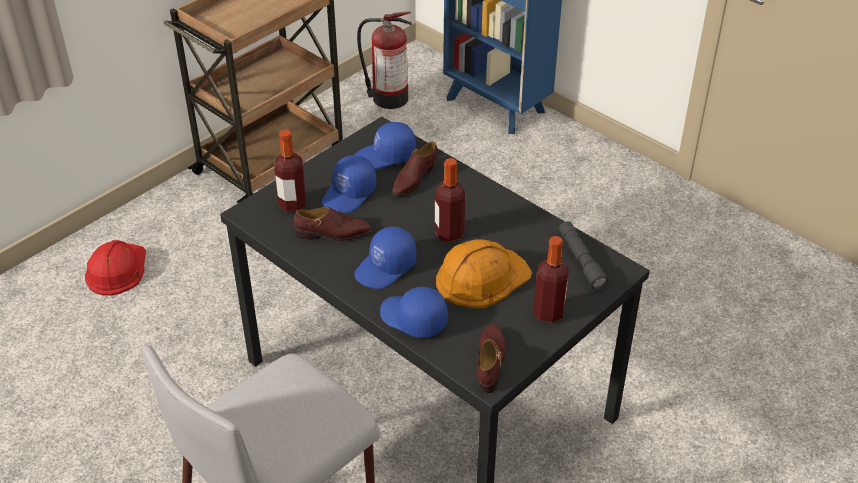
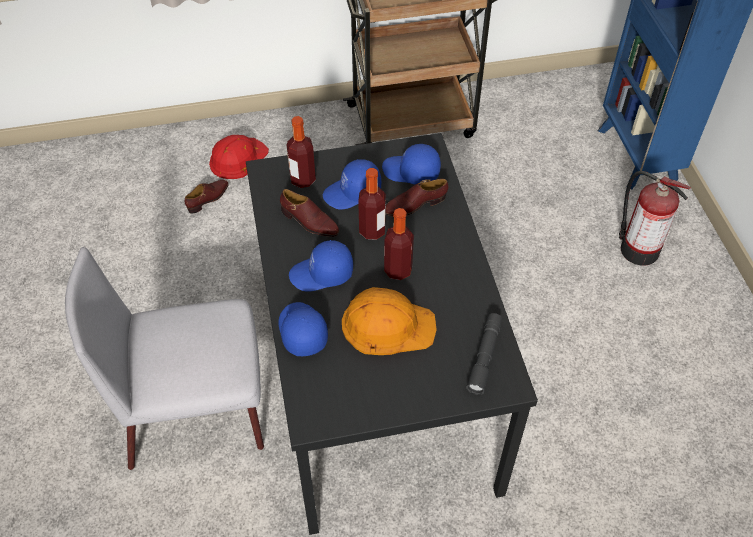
camera: 35 degrees right, 10 degrees up
fire extinguisher [357,11,412,109] -> fire extinguisher moved to [619,171,691,266]
brown shoe [477,324,506,393] -> brown shoe moved to [185,180,229,214]
bottle [533,236,569,323] -> bottle moved to [358,168,386,240]

